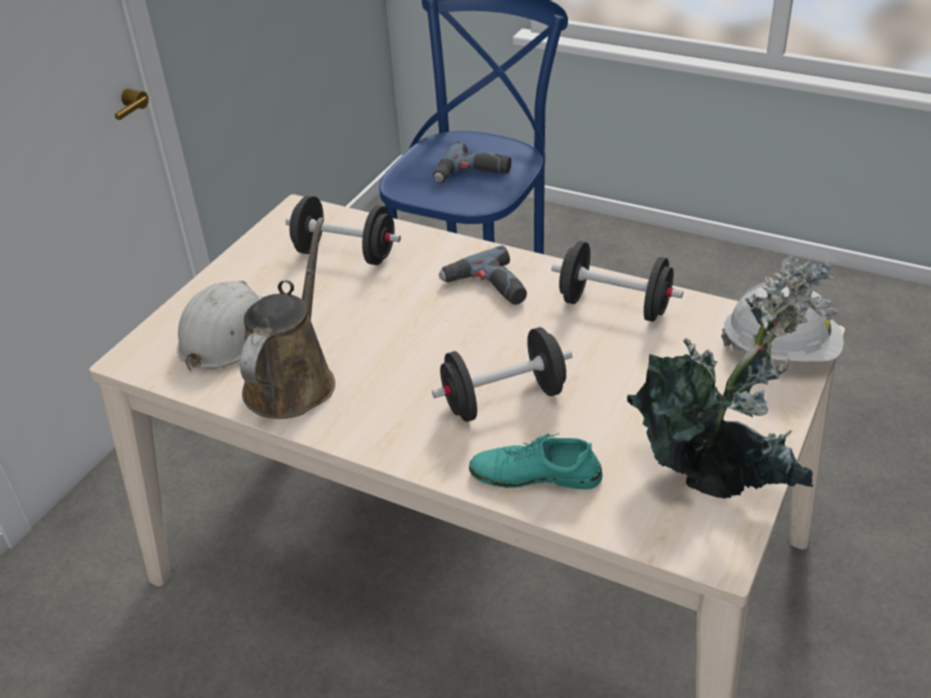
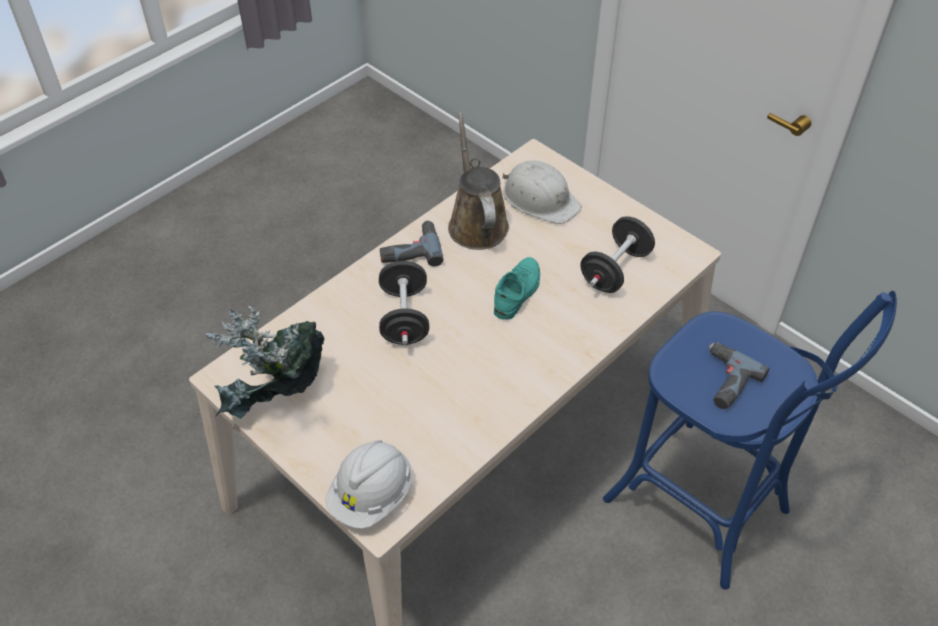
camera: 105 degrees right, 10 degrees up
brown watering can [240,217,335,419] -> brown watering can turned 135 degrees counterclockwise [448,112,509,250]
power drill [438,245,527,305] -> power drill moved to [380,220,443,266]
turquoise shoe [469,433,602,489] -> turquoise shoe moved to [494,257,540,320]
black dumbbell [551,241,683,322] -> none

